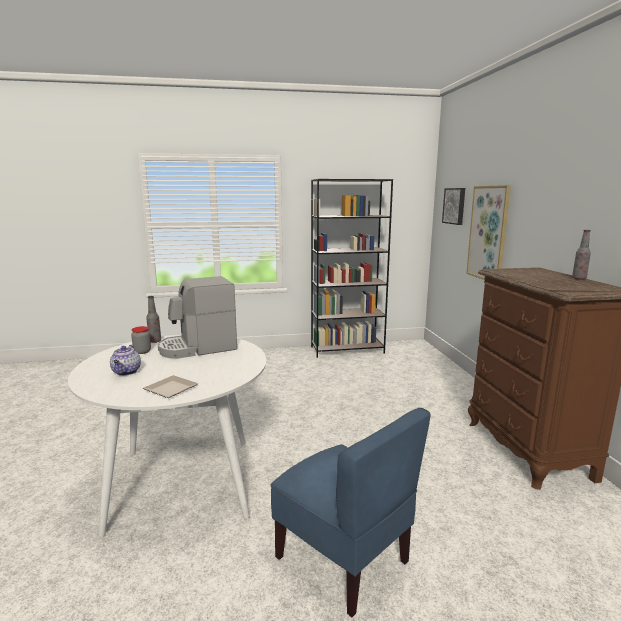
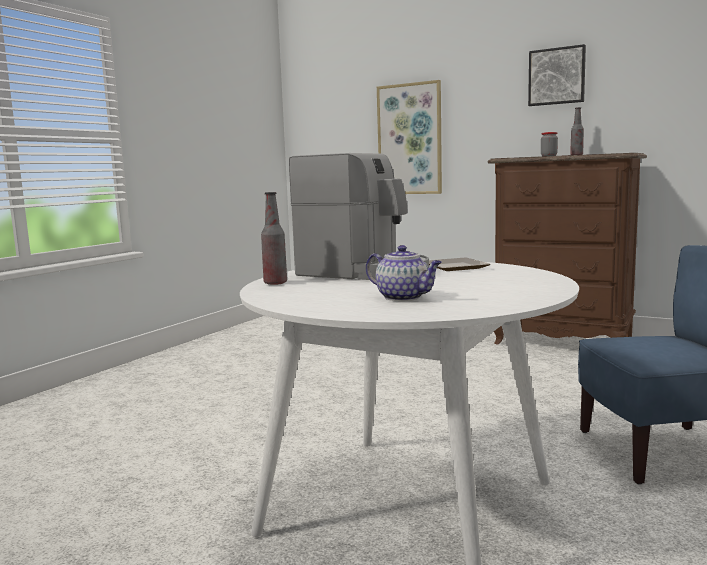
camera: 50 degrees left, 5 degrees down
jar [131,326,151,354] -> jar moved to [541,132,558,156]
plate [143,375,198,398] -> plate moved to [429,257,490,271]
coffee machine [158,276,237,359] -> coffee machine turned 75 degrees counterclockwise [289,153,429,280]
brown bookcase [311,179,393,358] -> none
picture [442,188,465,225] -> picture moved to [528,44,586,106]

